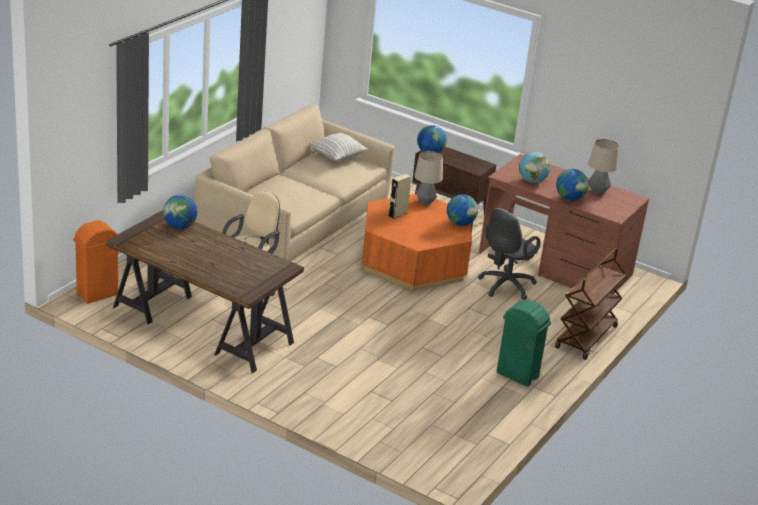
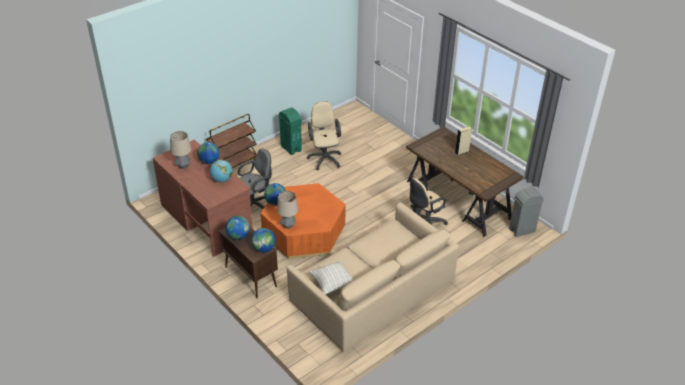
camera: 160 degrees left, 10 degrees up
orange trash can [73,220,118,304] -> grey trash can [509,187,544,237]
globe [163,195,198,229] -> globe moved to [226,216,250,240]
beige speaker [388,173,411,219] -> beige speaker moved to [455,126,472,155]
none -> beige office chair [307,101,341,170]

